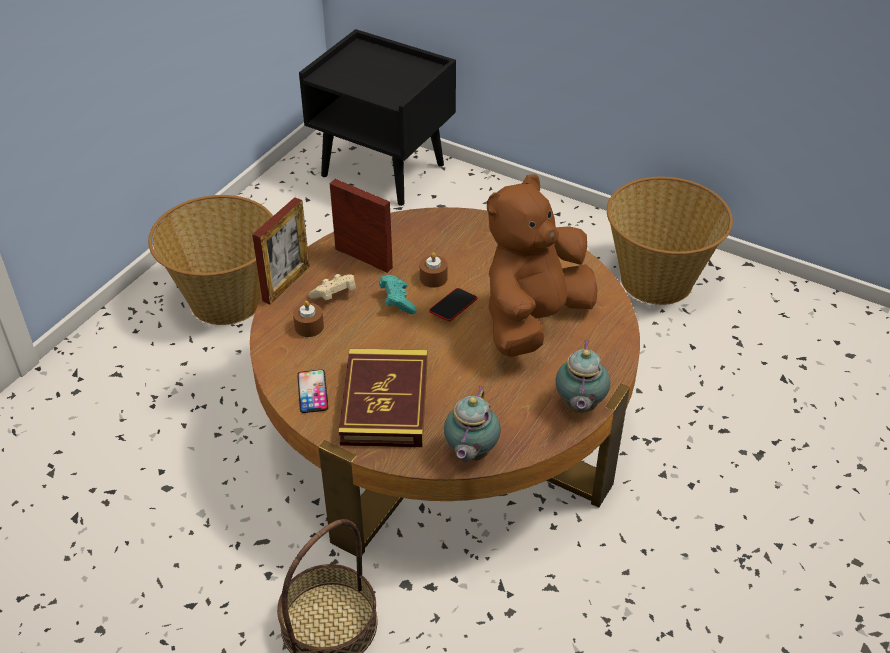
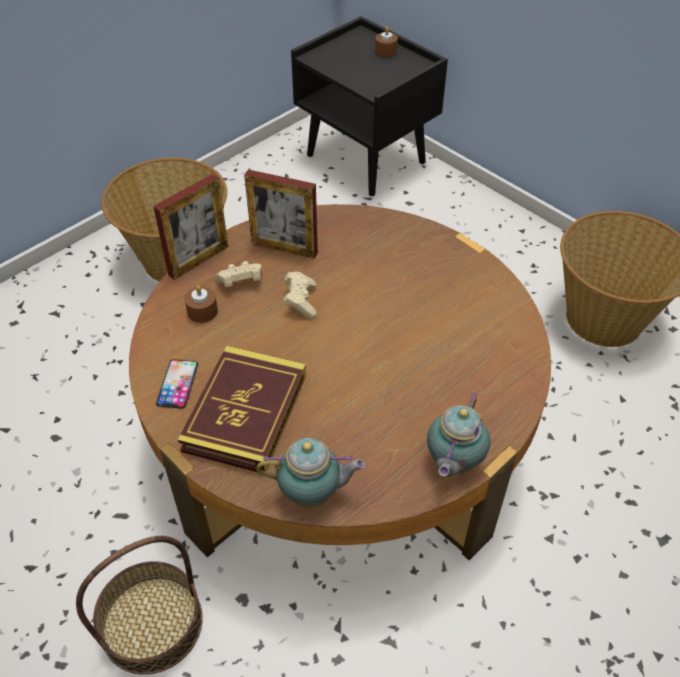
camera: 15 degrees right, 5 degrees up
picture frame [330,179,393,273] -> picture frame turned 150 degrees clockwise [244,169,318,259]
turquoise game controller [379,275,417,314] -> beige game controller [284,272,317,318]
brown candle [420,252,448,288] -> brown candle moved to [375,26,398,57]
phone [429,288,477,321] -> none
teapot [444,386,501,461] -> teapot turned 120 degrees counterclockwise [256,438,366,508]
brown plush toy [487,174,598,357] -> none

